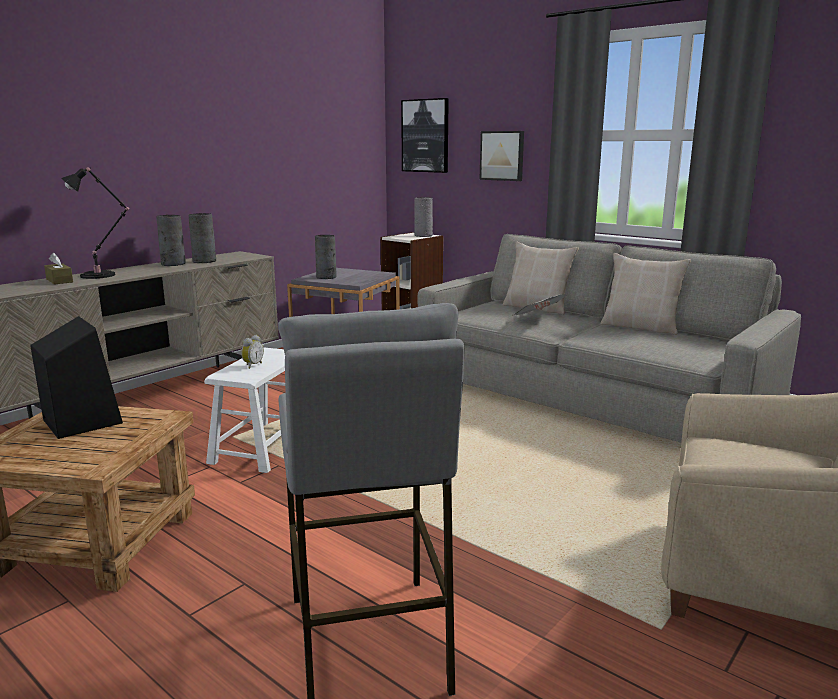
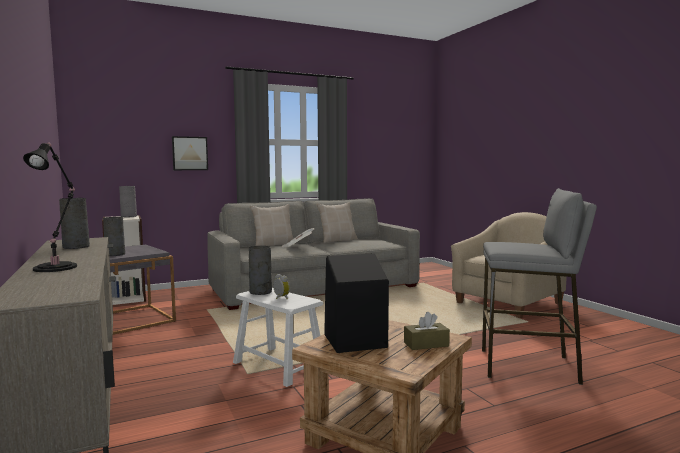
camera: 65 degrees left, 10 degrees down
brown tissue box [44,253,73,285] -> brown tissue box moved to [404,312,450,350]
grey vase [156,215,186,266] -> grey vase moved to [249,246,272,295]
picture [401,98,449,173] -> none

